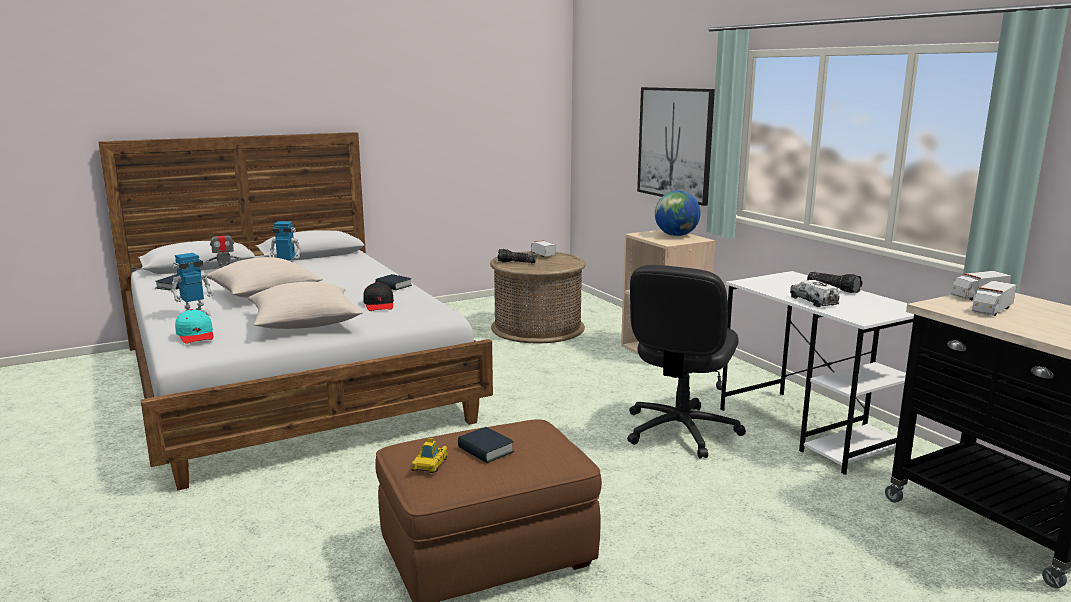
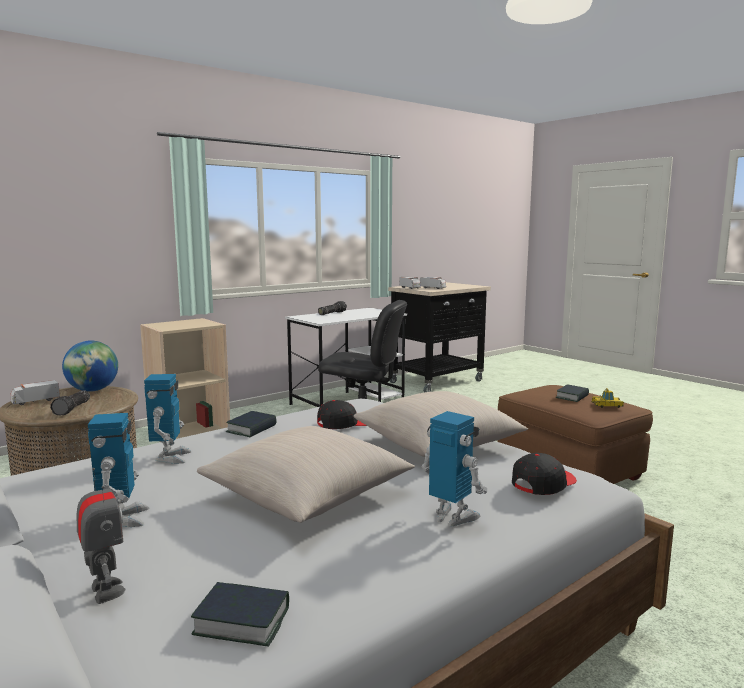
camera: 100 degrees left, 5 degrees down
turquoise cap [175,309,213,344] -> black cap [512,453,577,495]
picture [637,87,715,206] -> none
globe [655,190,701,236] -> globe moved to [62,341,118,392]
toy truck [790,280,839,307] -> none
none -> toy robot [144,374,192,464]

